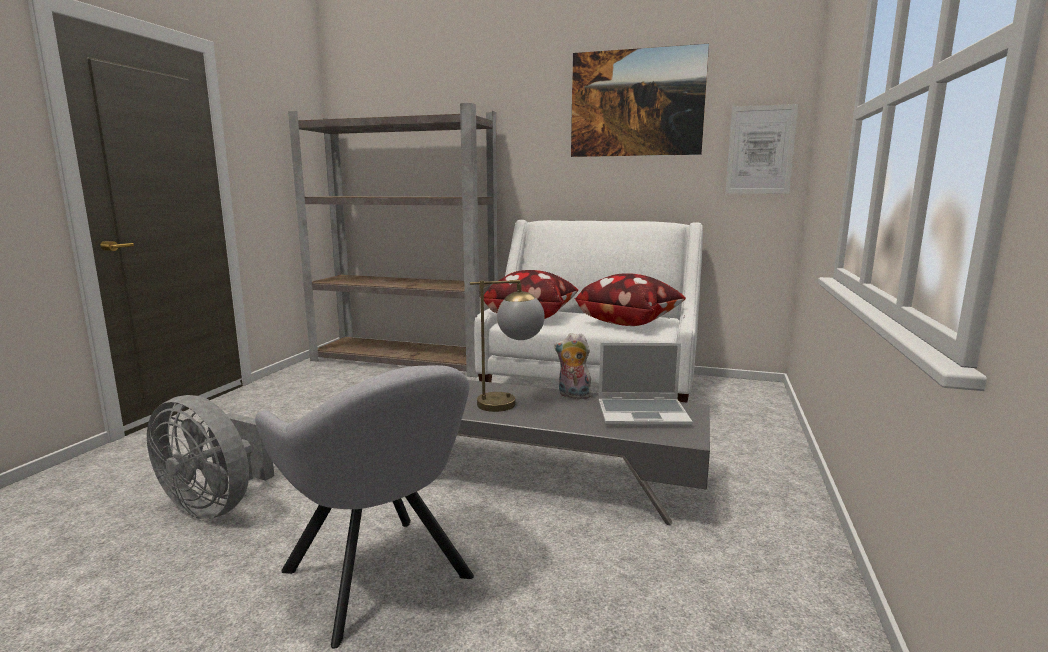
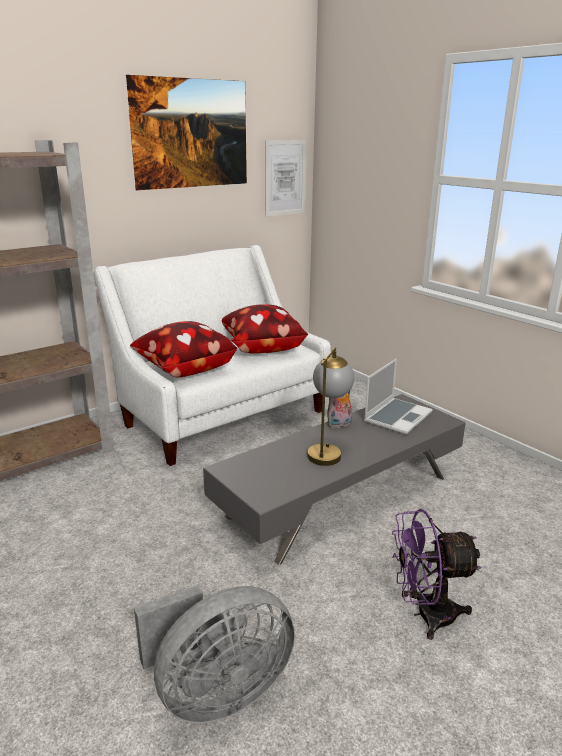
camera: 55 degrees left, 10 degrees up
grey armchair [255,365,474,649] -> purple fan [392,509,482,640]

